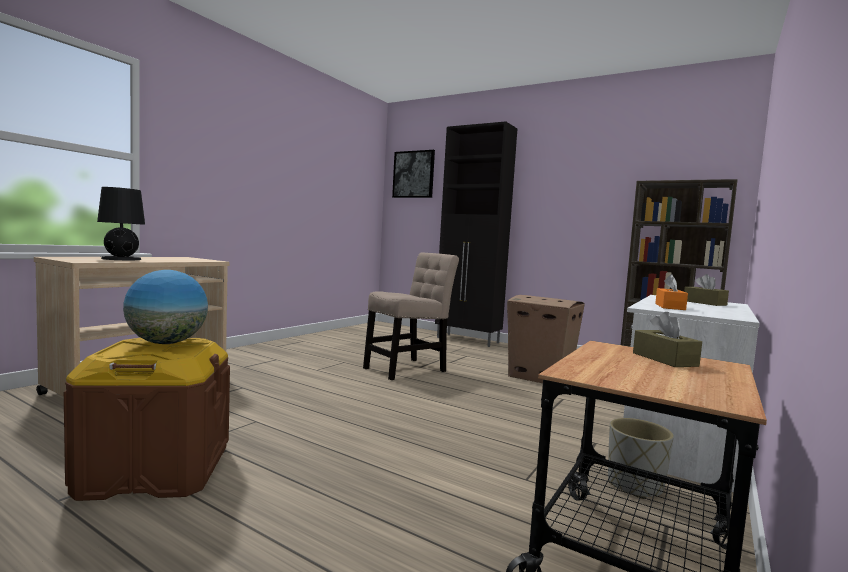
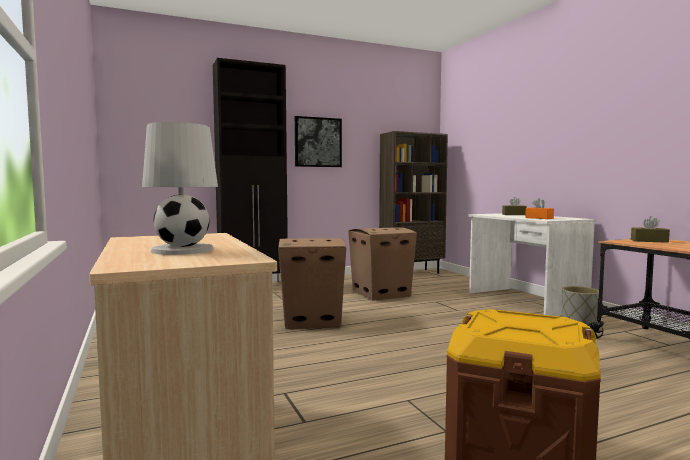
camera: 55 degrees left, 0 degrees up
black table lamp [97,187,145,260] -> white table lamp [142,122,218,255]
globe [123,270,208,344] -> none
beige chair [363,252,459,380] -> cardboard box [278,238,347,329]
picture [392,150,435,198] -> picture moved to [295,116,342,167]

